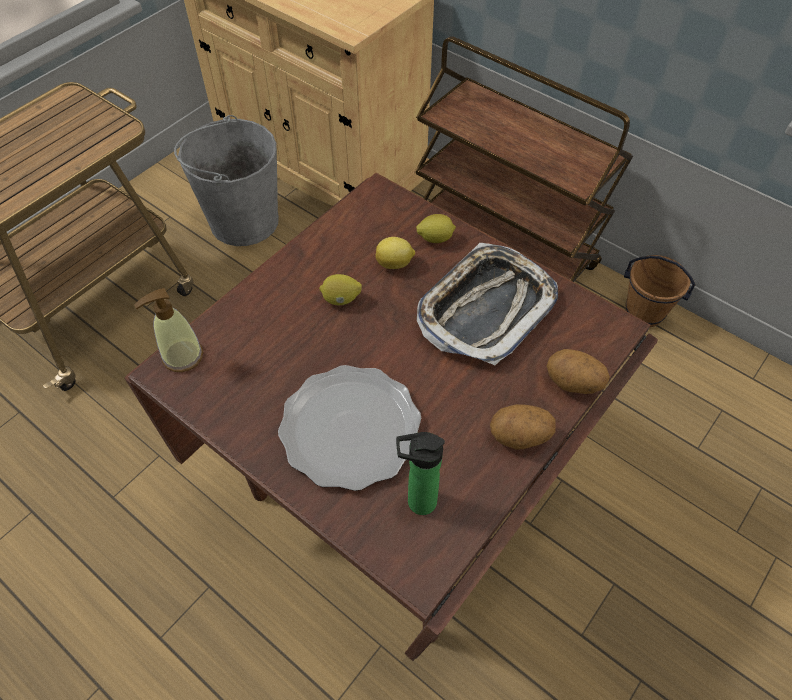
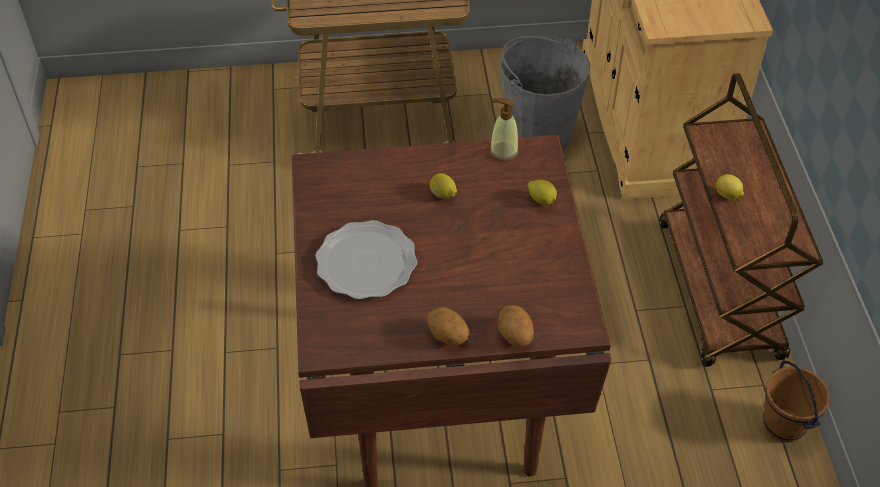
camera: 45 degrees right, 5 degrees down
soap dispenser [134,288,203,372] -> soap dispenser moved to [490,98,519,162]
lemon [375,237,415,269] -> lemon moved to [716,174,744,199]
bottle [396,432,445,515] -> none
tray [417,243,558,365] -> none

